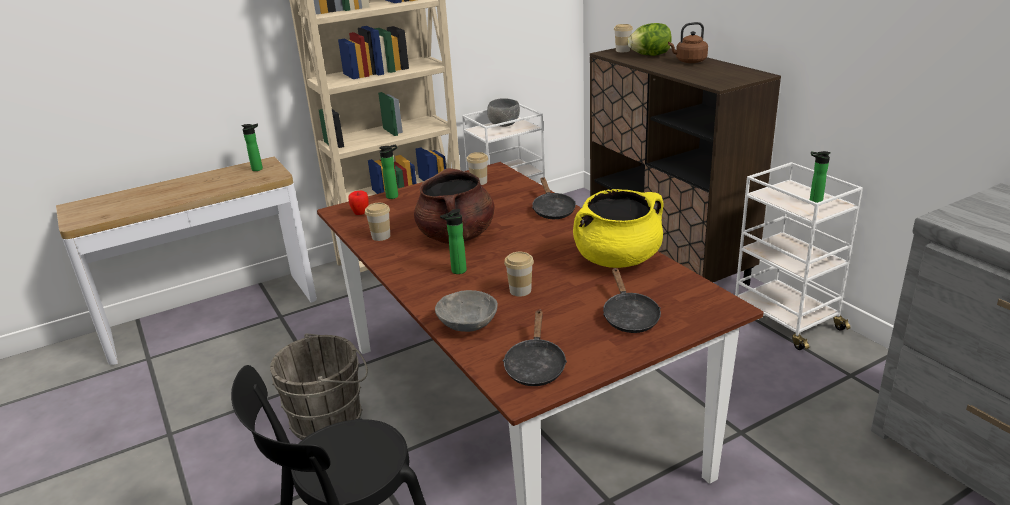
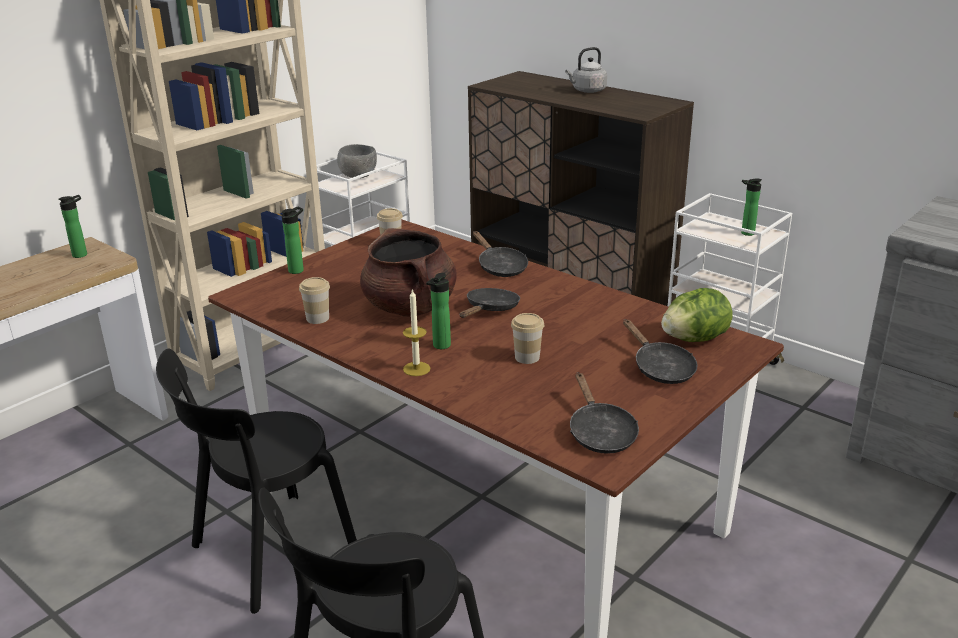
camera: 20 degrees left, 0 degrees up
grey bucket [270,333,368,440] -> black chair [156,349,357,614]
apple [348,191,369,215] -> none
grey bowl [435,290,498,332] -> none
yellow cooking pot [573,189,664,268] -> none
cup [614,24,633,52] -> none
lettuce [628,23,672,56] -> lettuce moved to [661,288,733,342]
brown kettle [668,22,708,63] -> grey kettle [565,47,607,93]
none -> candle [403,289,431,376]
none -> black frying pan [459,288,520,318]

